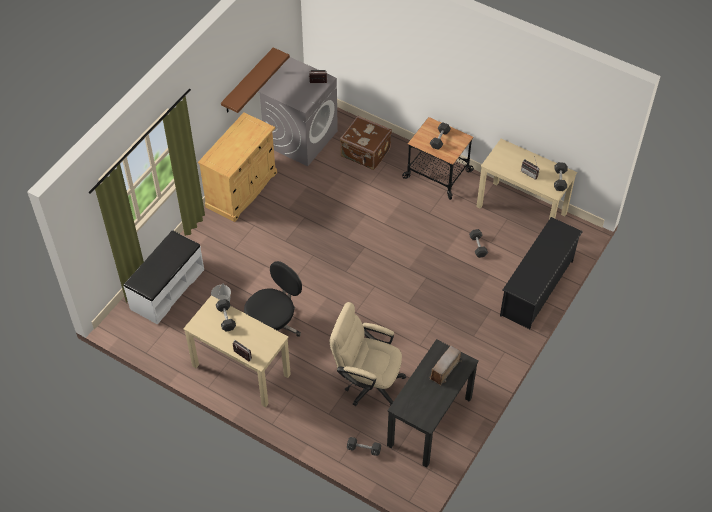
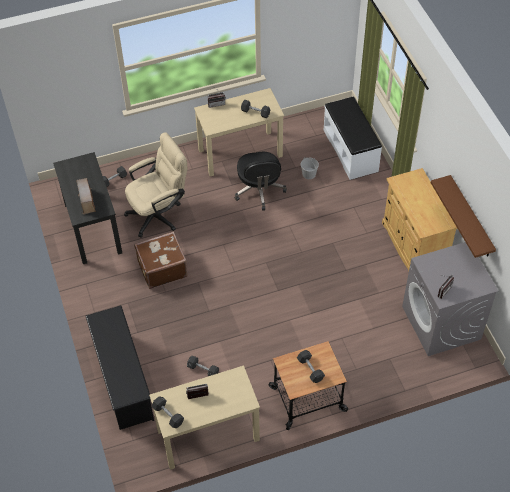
camera: 130 degrees right, 0 degrees up
brown suitcase [340,116,392,170] -> brown suitcase moved to [134,231,187,289]

